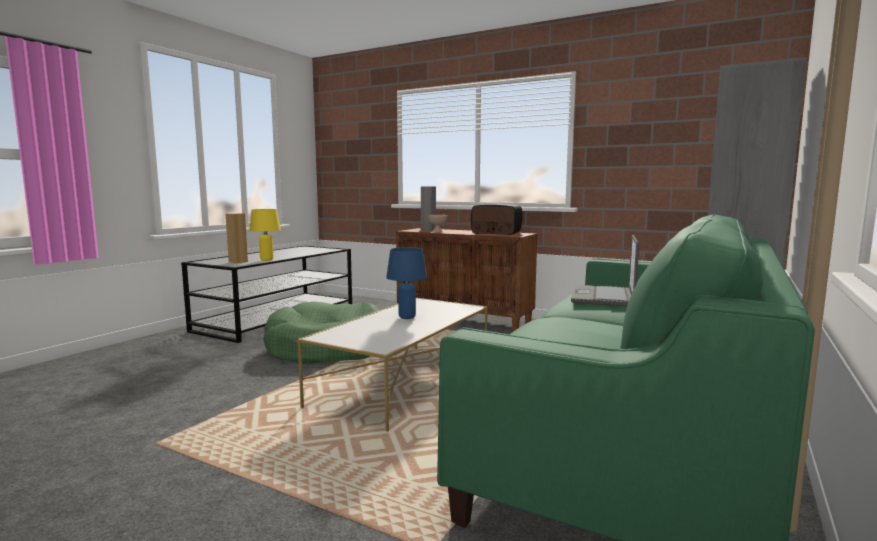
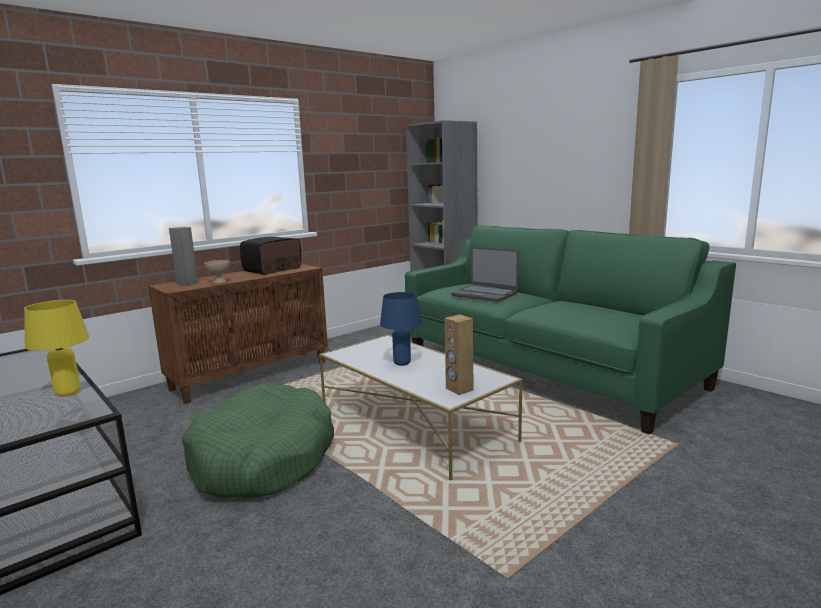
camera: 70 degrees left, 5 degrees up
brown speaker [226,213,248,263] -> brown speaker moved to [445,314,474,395]

